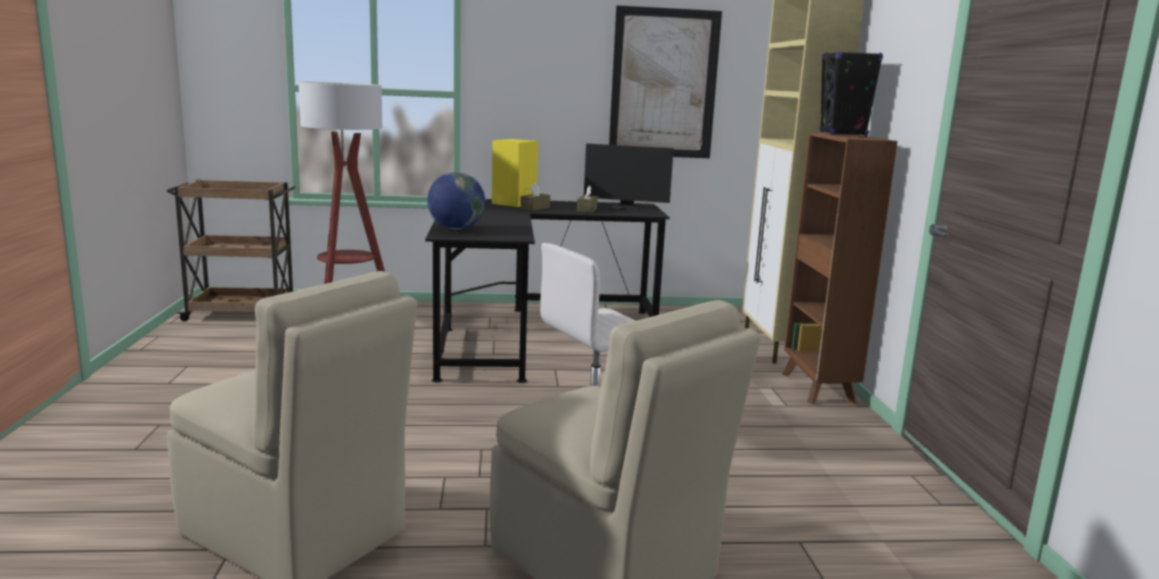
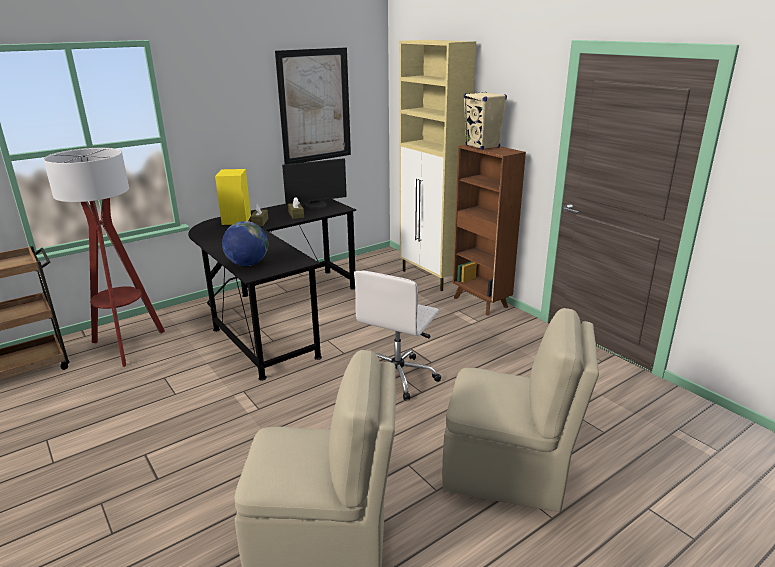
camera: 30 degrees left, 10 degrees up
black speaker [819,51,883,137] -> beige speaker [463,92,507,150]

